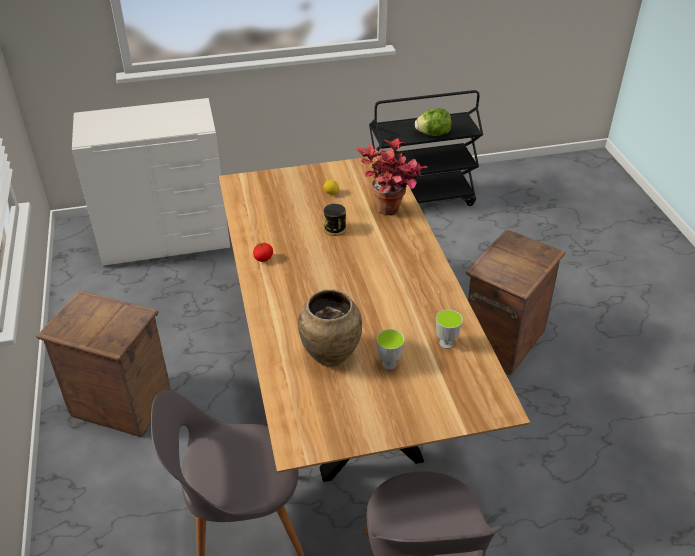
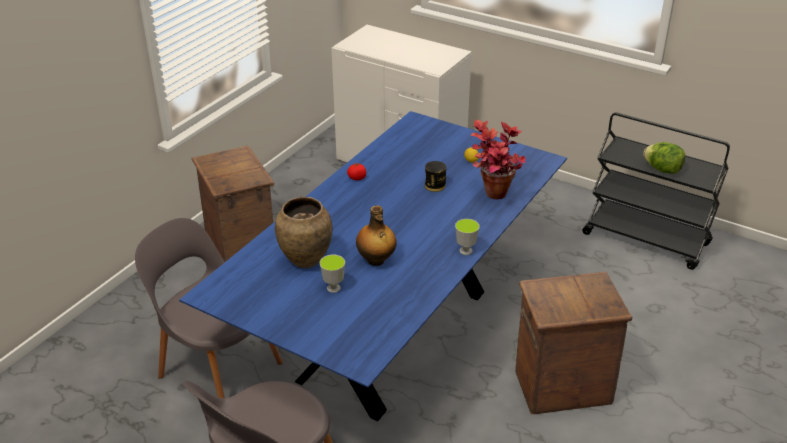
camera: 45 degrees right, 5 degrees down
brown dining table [219,155,530,482] -> blue dining table [179,111,567,421]
cup [436,309,463,349] -> cup moved to [455,219,480,255]
none -> bottle [356,205,397,266]

